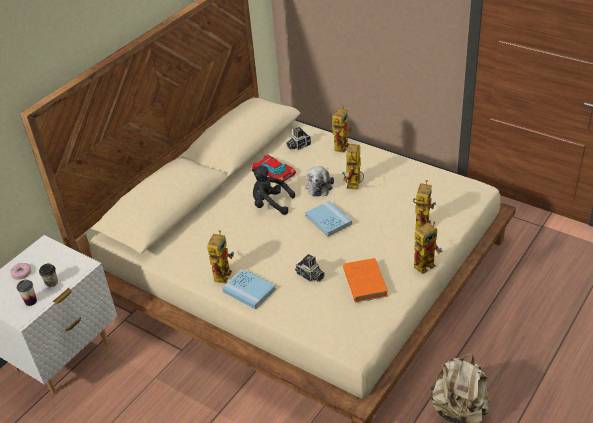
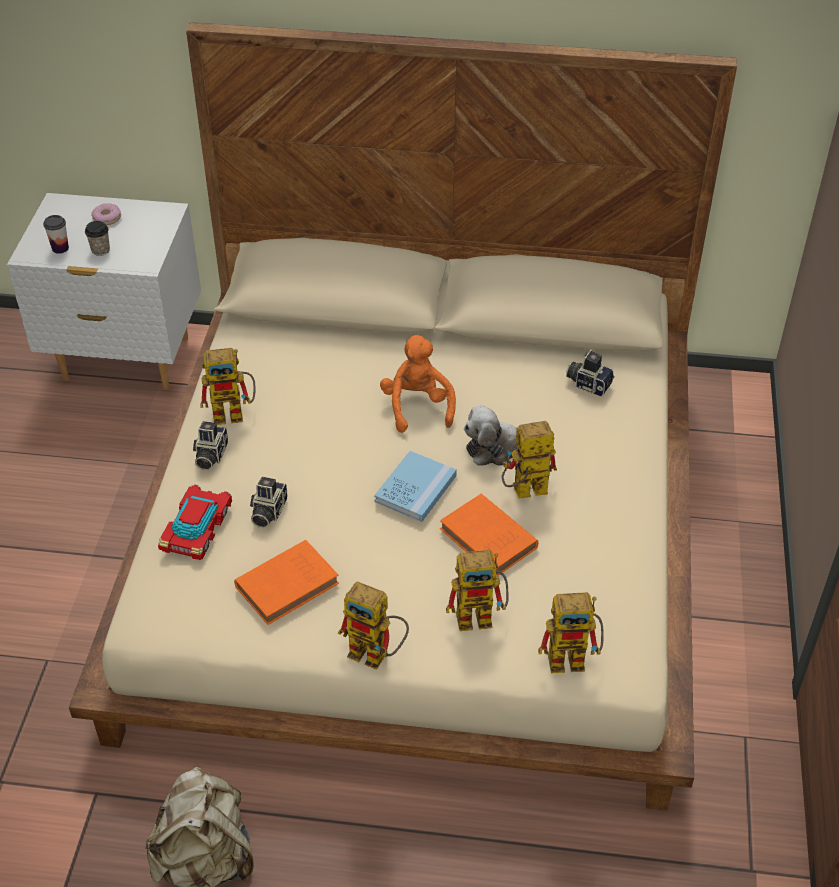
camera: 60 degrees right, 5 degrees up
blue book [222,269,276,309] -> camera [193,421,228,470]
toy car [252,155,296,182] -> toy car moved to [158,484,232,560]
black plush toy [252,166,295,215] -> orange plush toy [380,335,456,433]
toy robot [333,105,353,153] -> toy robot moved to [538,592,603,673]
none -> orange book [440,494,539,575]

